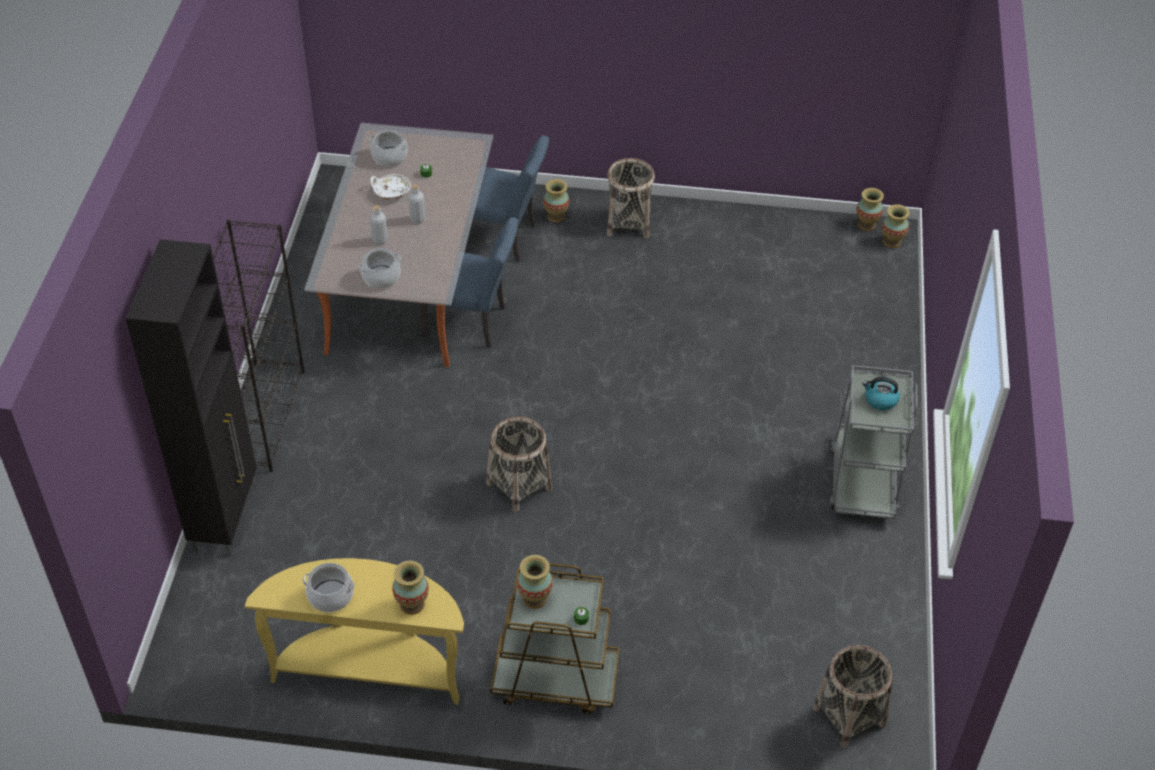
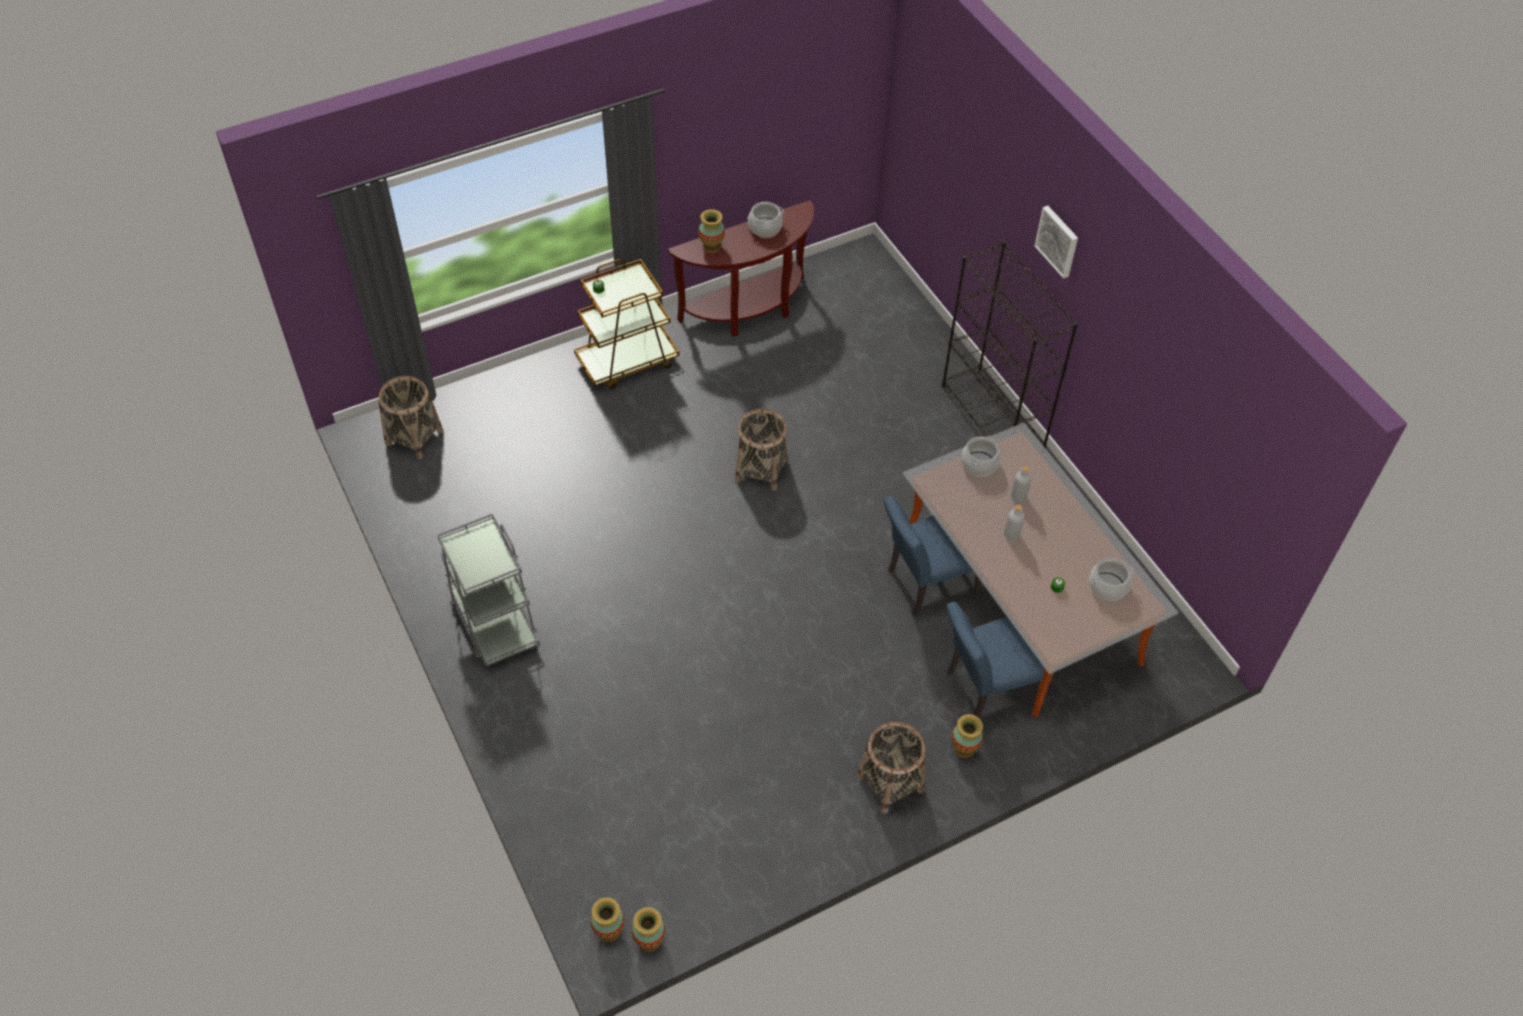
camera: 145 degrees right, 5 degrees up
black cabinet [125,239,257,556] -> none
yellow console table [245,558,464,704] -> brown console table [668,200,814,336]
white bowl [370,174,411,199] -> none
vase [517,555,553,609] -> none
kettle [862,377,900,410] -> none
none -> picture [1034,206,1078,279]

